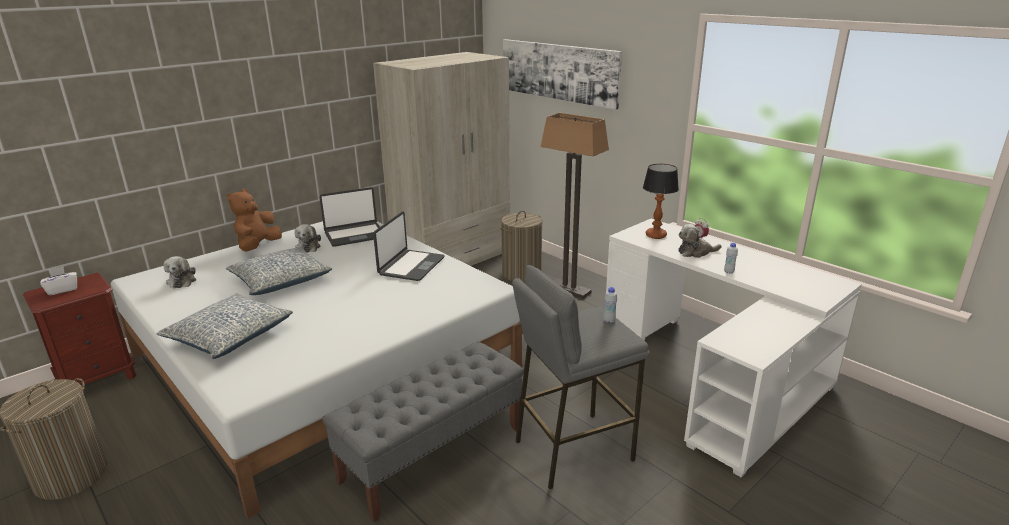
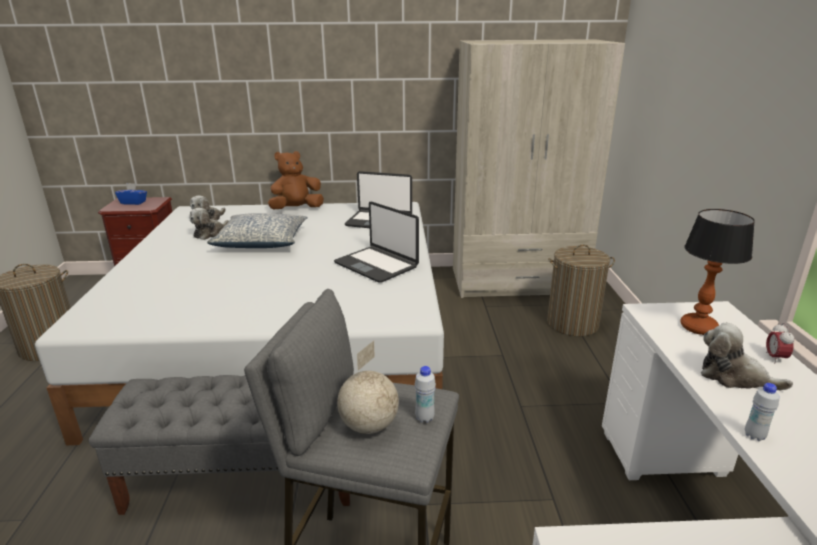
camera: 40 degrees right, 0 degrees up
white tissue box [40,266,77,295] -> blue tissue box [115,183,147,205]
pillow [156,294,293,359] -> none
plush toy [294,224,321,253] -> plush toy moved to [189,208,229,240]
laptop [373,211,445,281] -> laptop turned 75 degrees clockwise [334,202,419,283]
picture [503,39,622,110] -> none
floor lamp [541,113,609,299] -> none
none -> globe [337,341,399,434]

